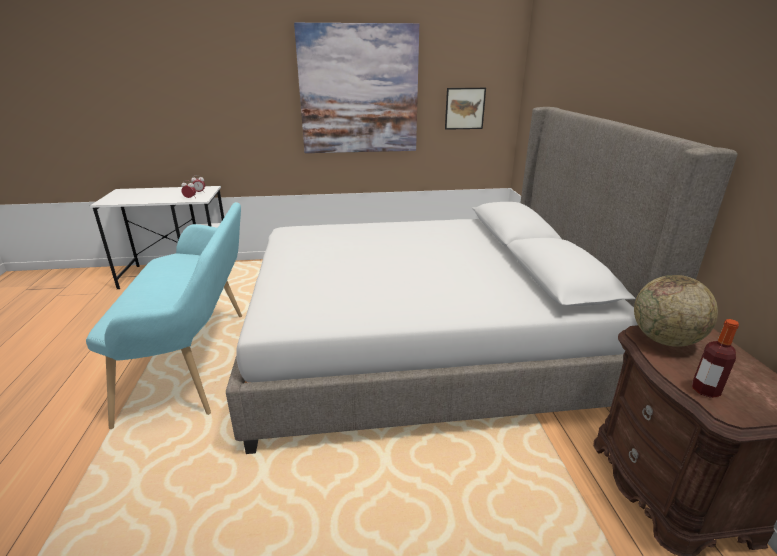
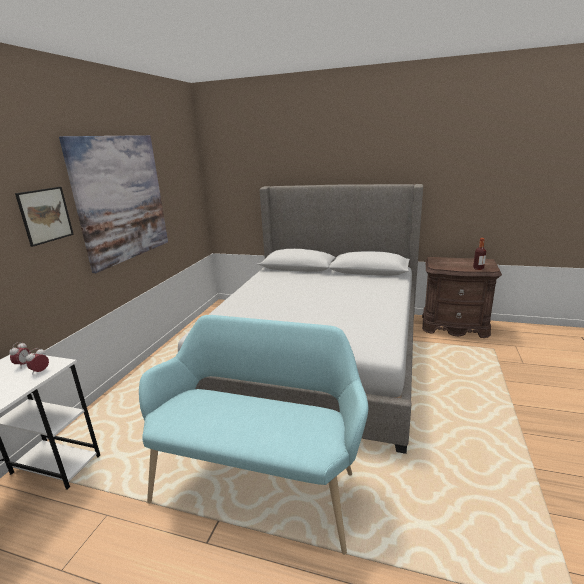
camera: 65 degrees left, 5 degrees down
picture [445,88,486,130] -> picture moved to [15,187,74,247]
globe [634,275,718,347] -> none

